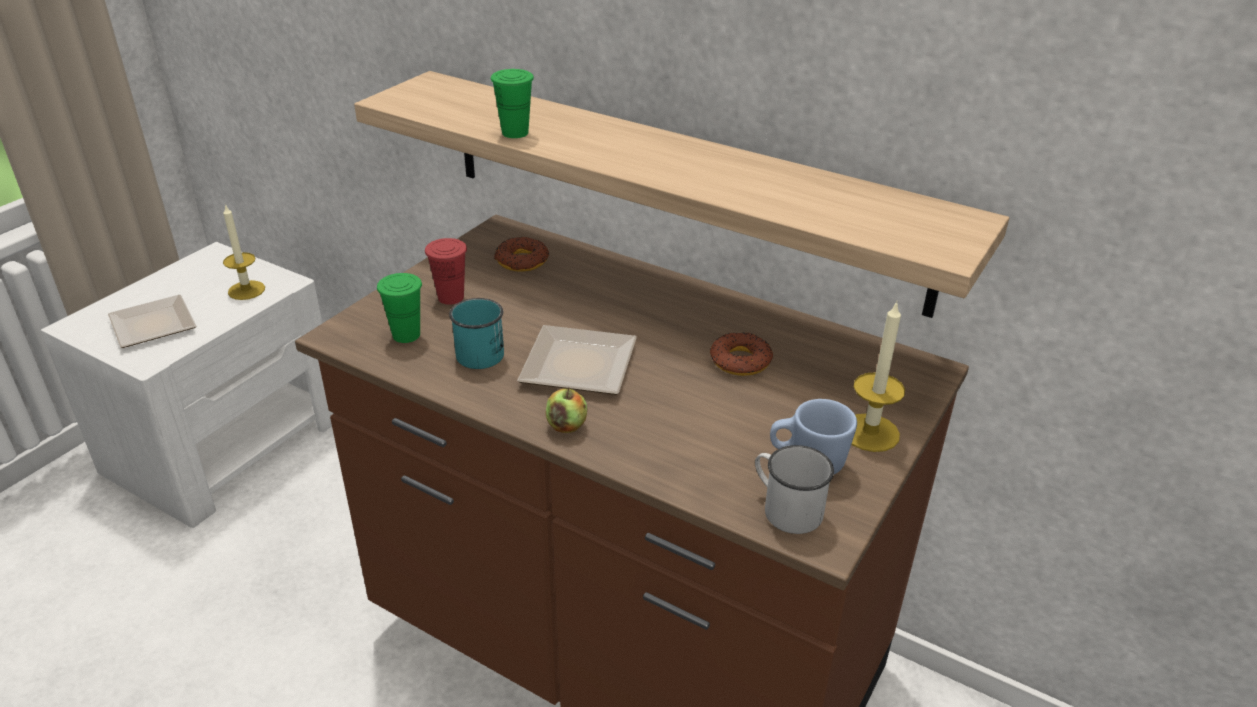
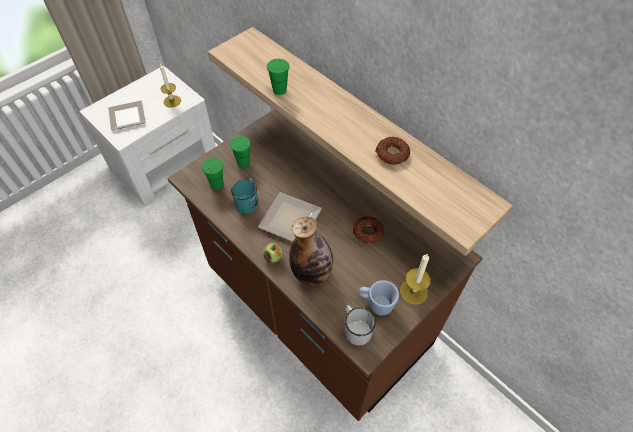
camera: 15 degrees right, 20 degrees up
red cup [425,238,467,305] -> green cup [230,136,251,167]
donut [494,237,549,272] -> donut moved to [376,137,410,165]
none -> bottle [289,217,333,285]

